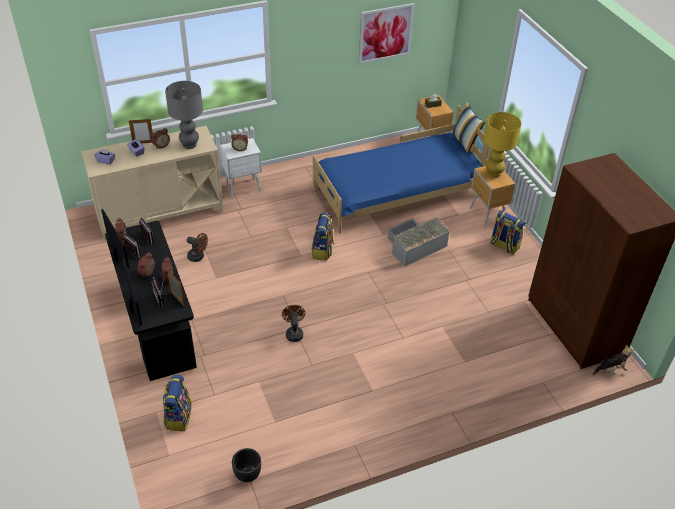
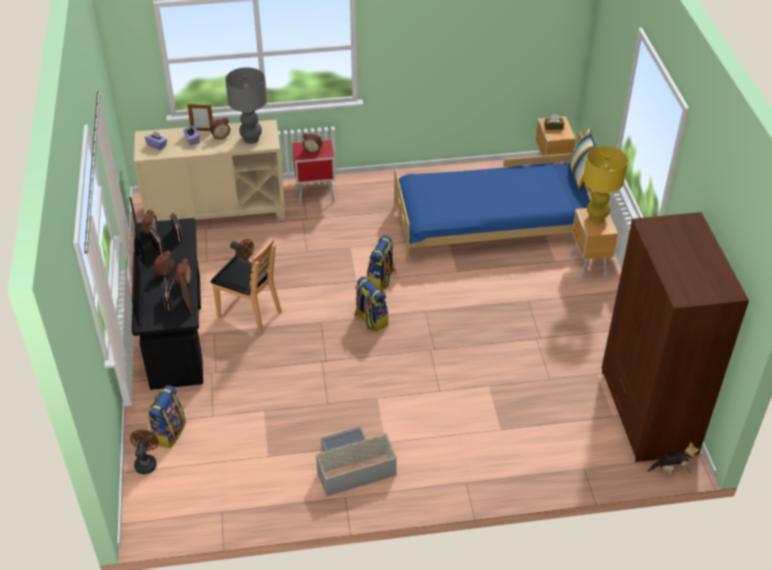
camera: 15 degrees right, 0 degrees up
white nightstand [220,138,262,198] -> red nightstand [292,140,335,206]
black planter [232,448,261,482] -> none
brown fan [282,305,305,342] -> brown fan moved to [130,429,159,474]
picture [359,3,415,64] -> none
grey storage box [387,217,450,266] -> grey storage box moved to [316,427,397,497]
backpack [490,210,525,255] -> backpack moved to [355,276,388,333]
none -> brown chair [211,238,282,334]

